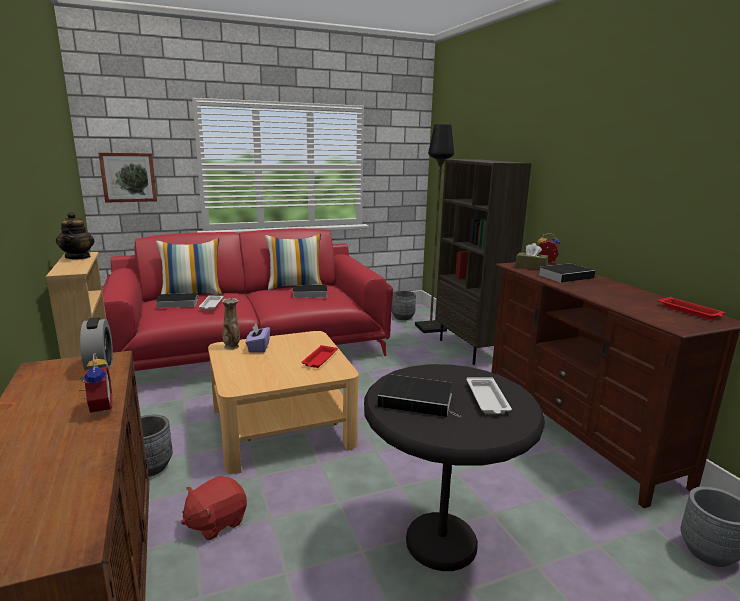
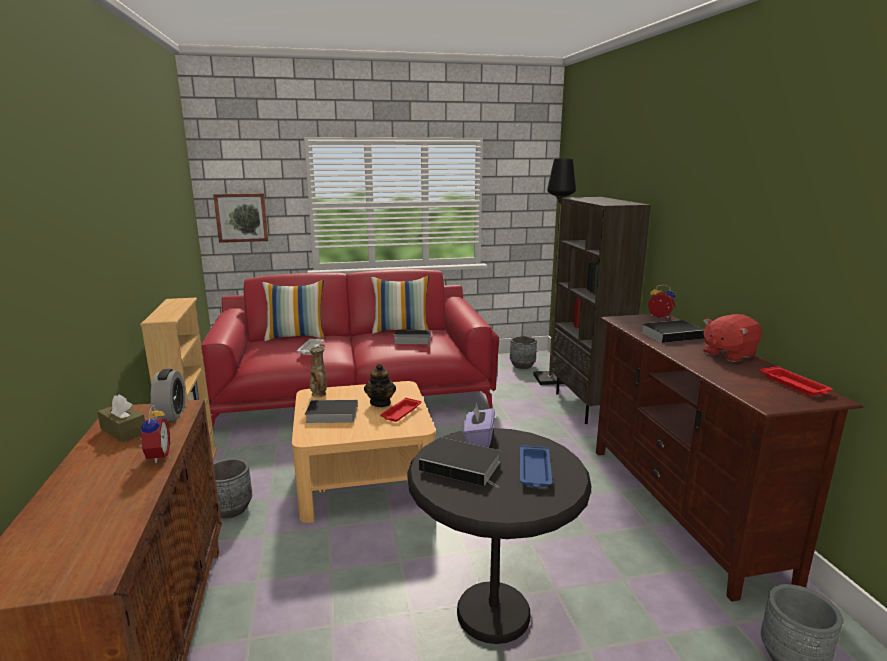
camera: 10 degrees right, 0 degrees up
teapot [56,212,94,260] -> teapot moved to [364,364,396,407]
book [156,293,198,308] -> book moved to [303,400,358,423]
red plush toy [181,476,247,540] -> red plush toy moved to [703,314,762,362]
purple tissue box [246,324,270,353] -> purple tissue box moved to [463,402,495,447]
white tray [467,377,512,414] -> blue tray [520,445,552,487]
brown tissue box [515,243,548,270] -> brown tissue box moved to [97,394,145,442]

